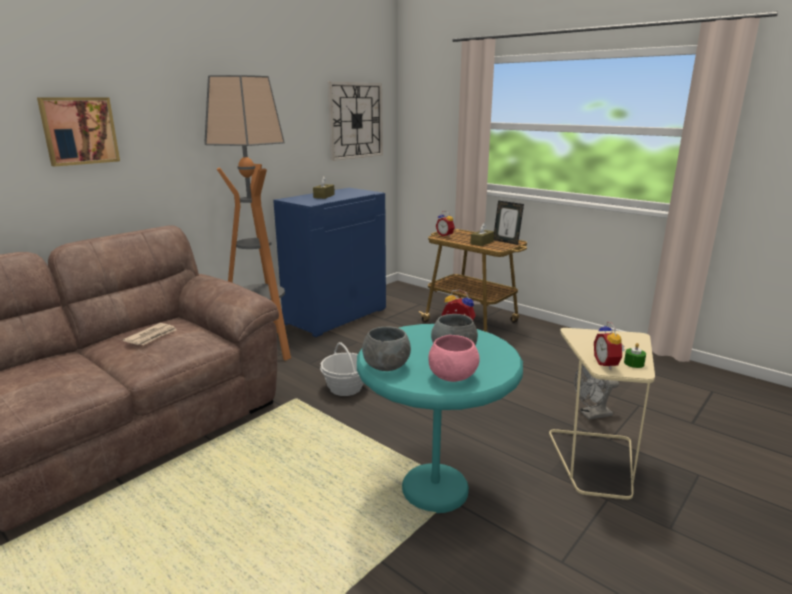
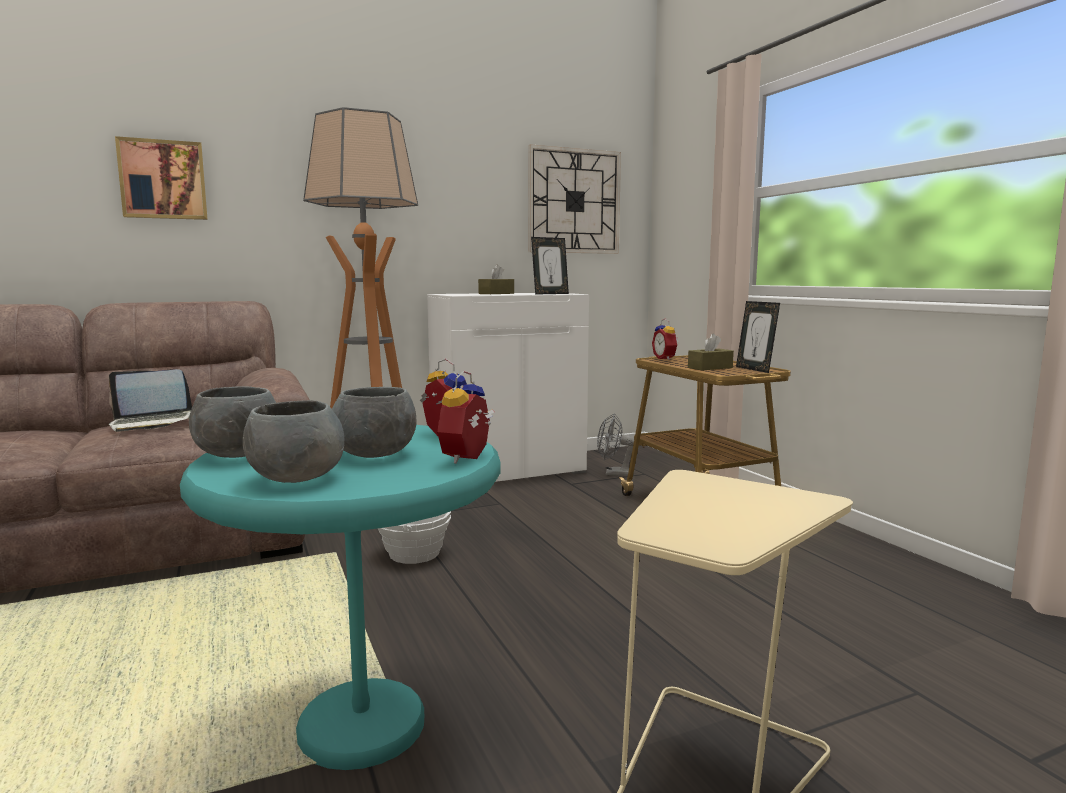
camera: 25 degrees right, 10 degrees down
newspaper [123,323,177,345] -> laptop [109,369,192,432]
blue cabinet [273,188,386,337] -> white cabinet [427,293,589,482]
pink bowl [429,335,480,382] -> grey bowl [243,400,345,483]
grey fan [574,365,619,420] -> grey fan moved to [597,413,641,476]
alarm clock [594,322,625,370] -> alarm clock moved to [437,370,494,464]
green candle [624,343,646,368] -> none
none -> picture frame [531,237,569,295]

